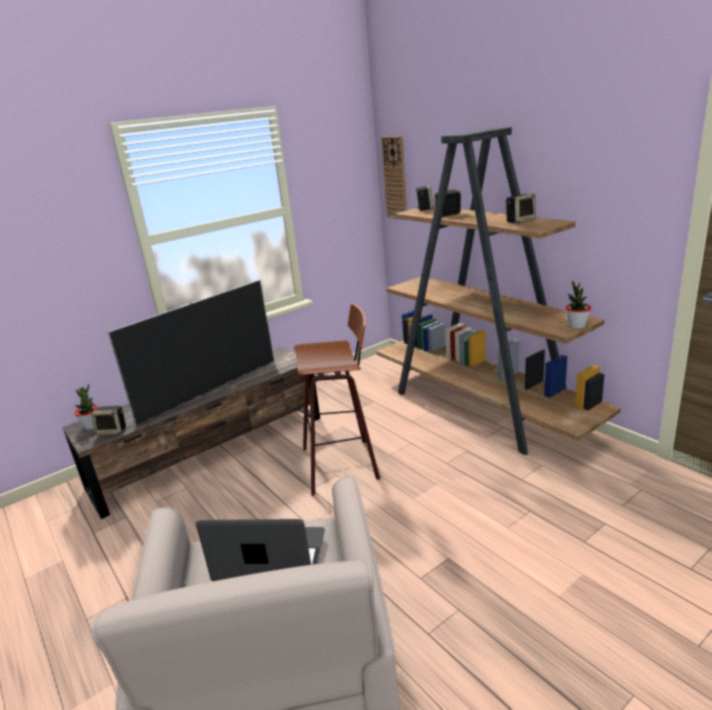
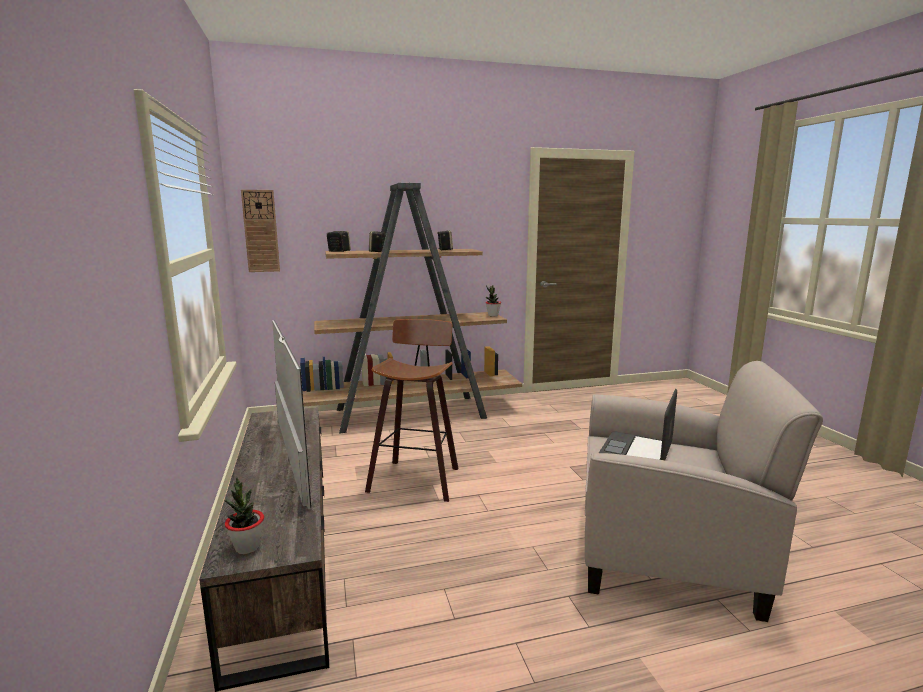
camera: 70 degrees left, 10 degrees down
speaker [91,406,126,435] -> none

